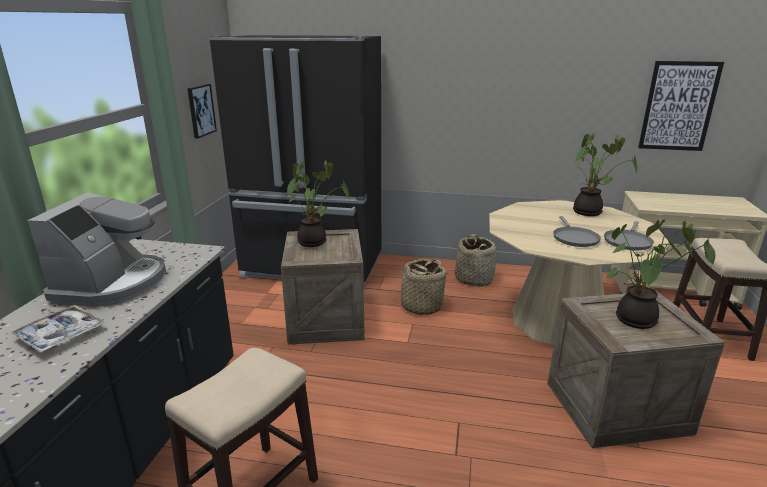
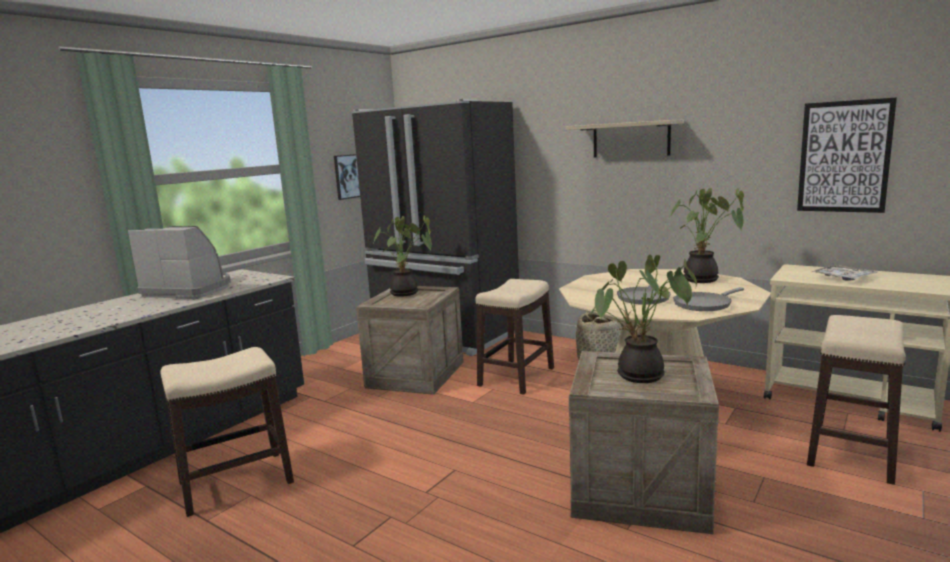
camera: 25 degrees right, 10 degrees down
tray [10,305,106,353] -> tray moved to [812,265,877,280]
coffee machine [27,192,166,307] -> coffee machine turned 105 degrees counterclockwise [128,226,231,299]
basket [391,259,448,315] -> stool [476,279,554,395]
none -> shelf [566,119,684,158]

